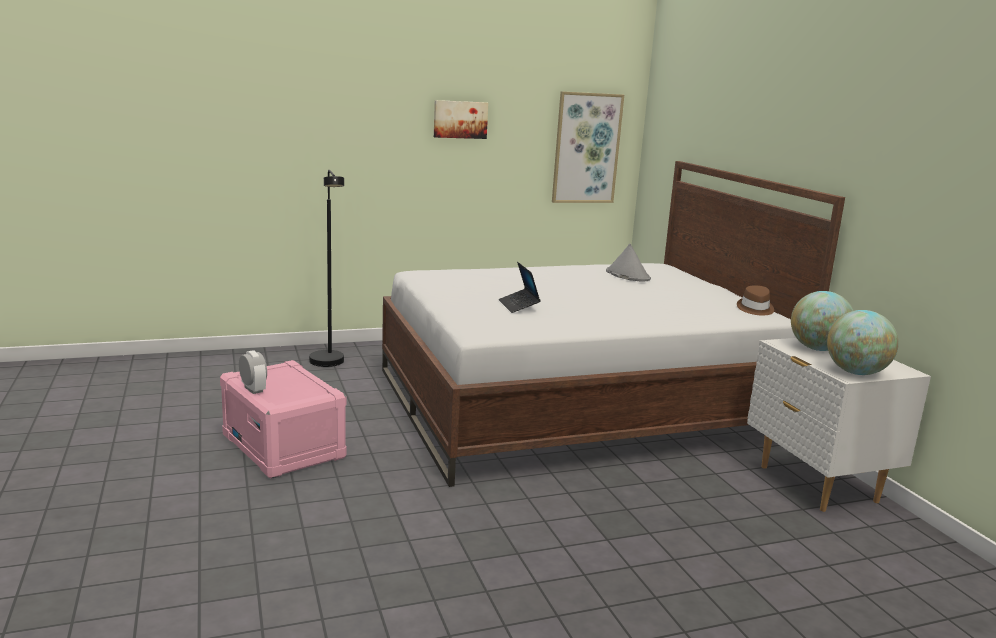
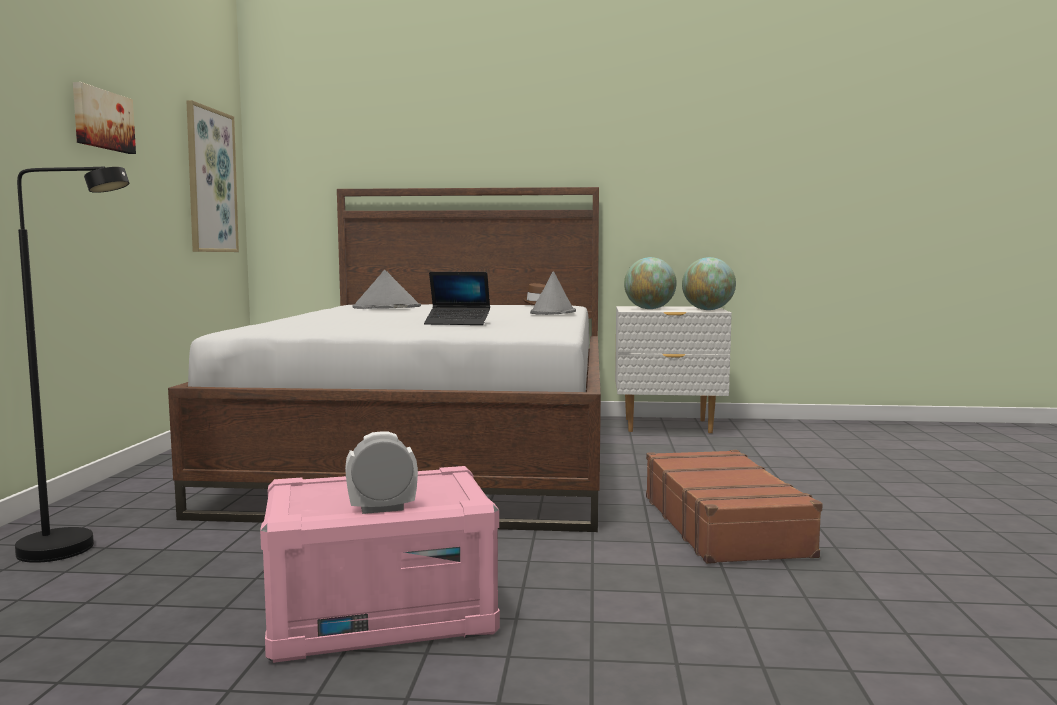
camera: 65 degrees left, 10 degrees down
none -> grey hat [530,271,576,315]
none -> brown suitcase [646,450,823,564]

